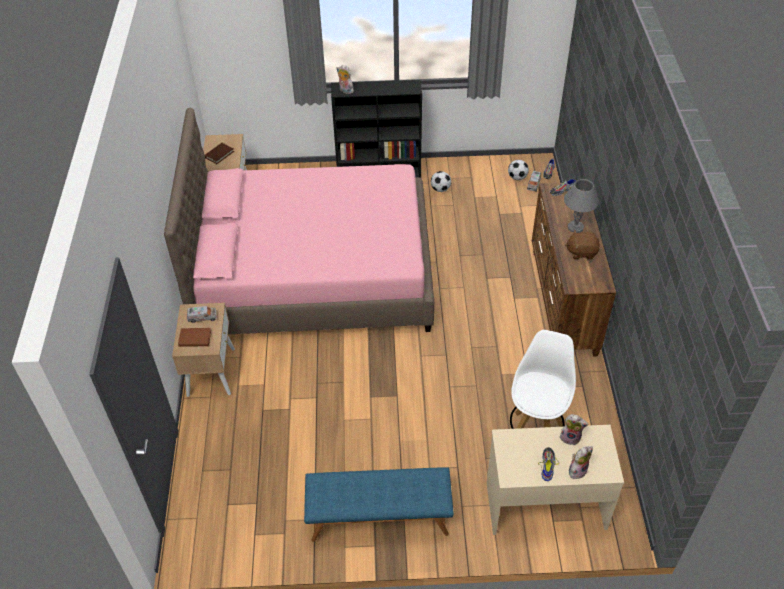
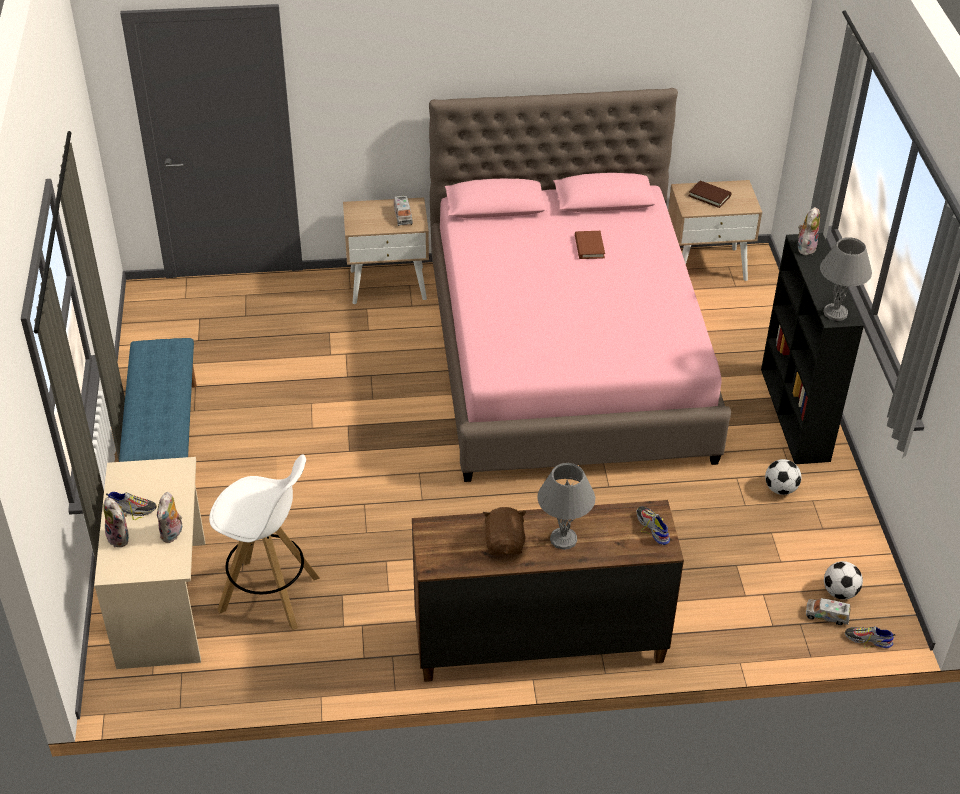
camera: 85 degrees right, 5 degrees down
brown book [178,328,211,347] -> brown book moved to [575,231,605,259]
none -> grey table lamp [820,237,872,321]

